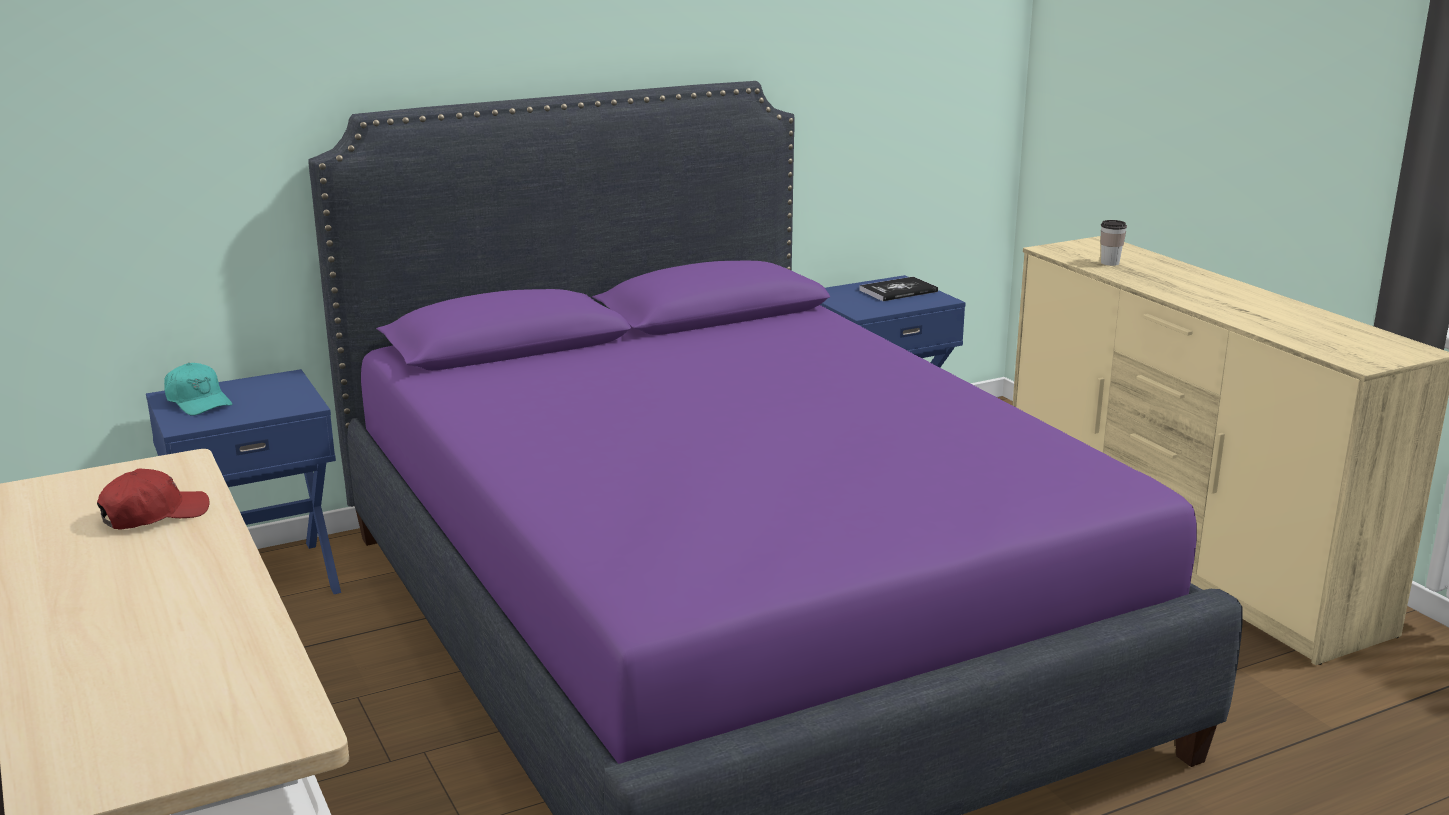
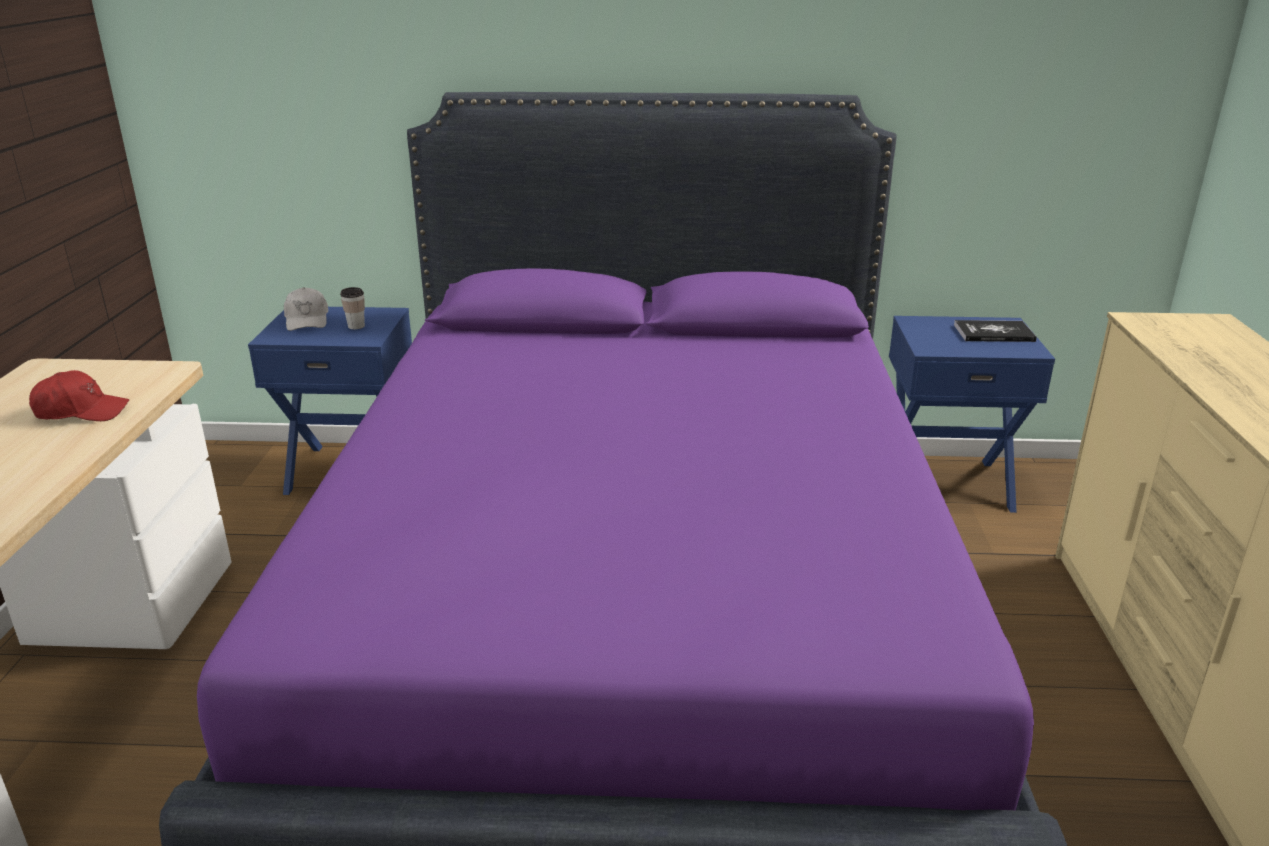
camera: 30 degrees right, 5 degrees up
turquoise cap [164,363,232,416] -> white cap [284,287,328,331]
cup [1101,220,1127,266] -> cup moved to [340,287,365,329]

